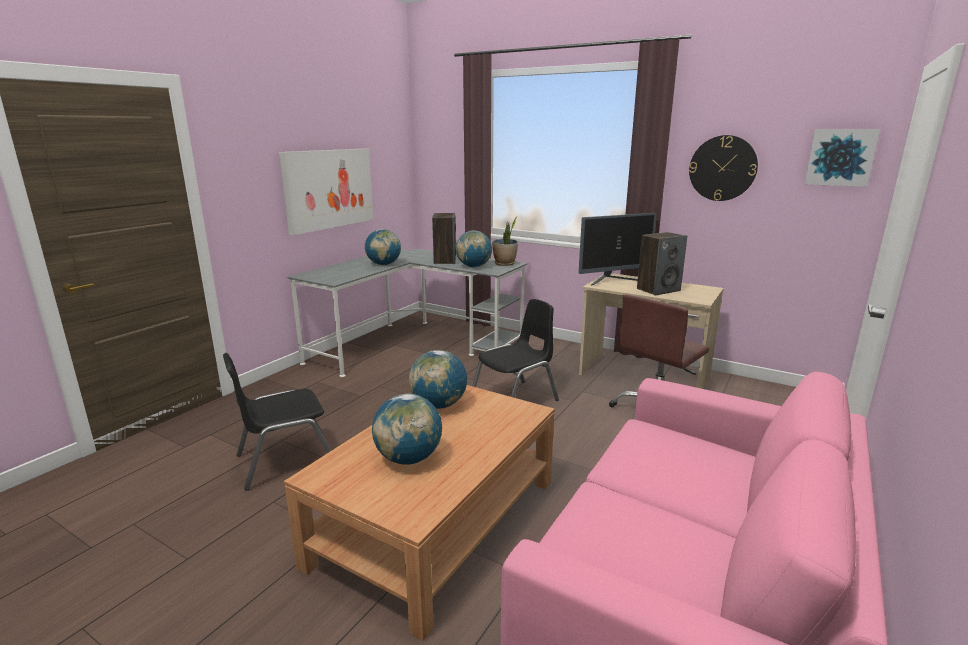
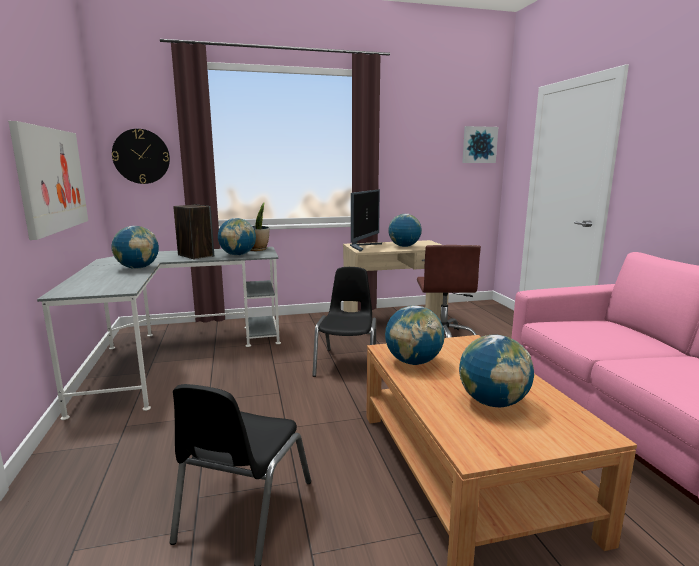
camera: 45 degrees left, 5 degrees down
speaker [637,232,687,296] -> globe [388,214,422,247]
wall clock [689,135,758,201] -> wall clock moved to [112,129,170,184]

